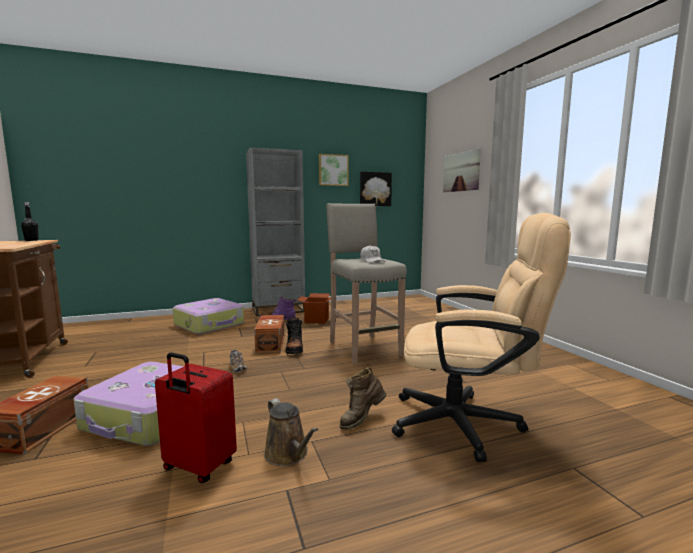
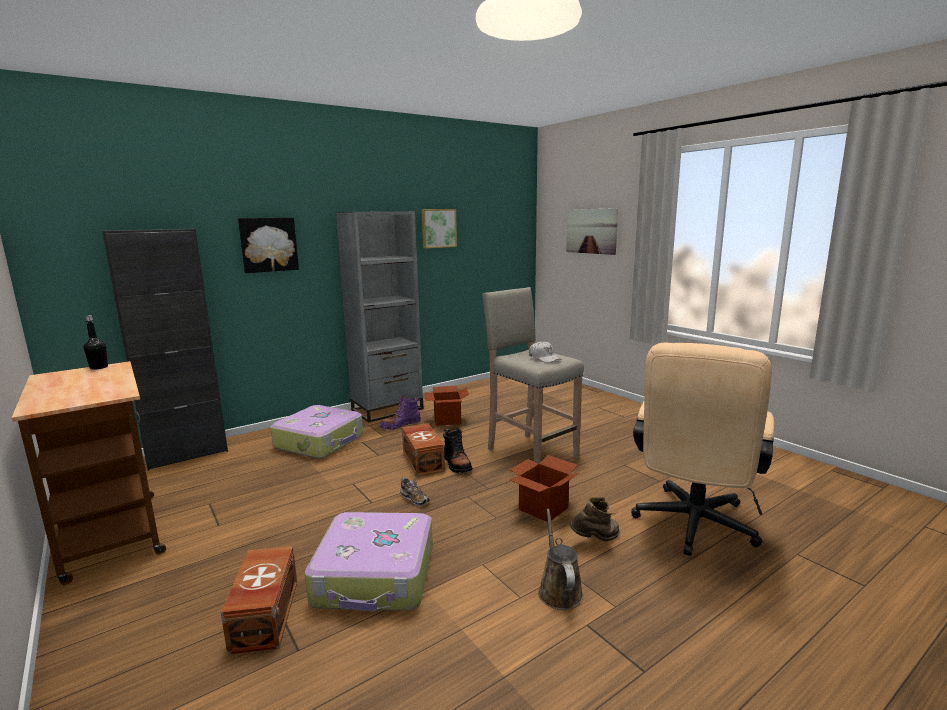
camera: 15 degrees left, 5 degrees up
red suitcase [155,352,237,483] -> none
brown watering can [264,398,318,466] -> brown watering can turned 135 degrees counterclockwise [538,509,583,610]
brown boot [339,367,386,430] -> brown boot turned 150 degrees counterclockwise [570,497,620,542]
picture [360,172,392,206] -> picture moved to [238,218,299,273]
beige office chair [392,213,571,462] -> beige office chair turned 120 degrees clockwise [631,343,775,556]
none -> black cabinet [102,229,228,471]
none -> cardboard box [509,455,579,522]

